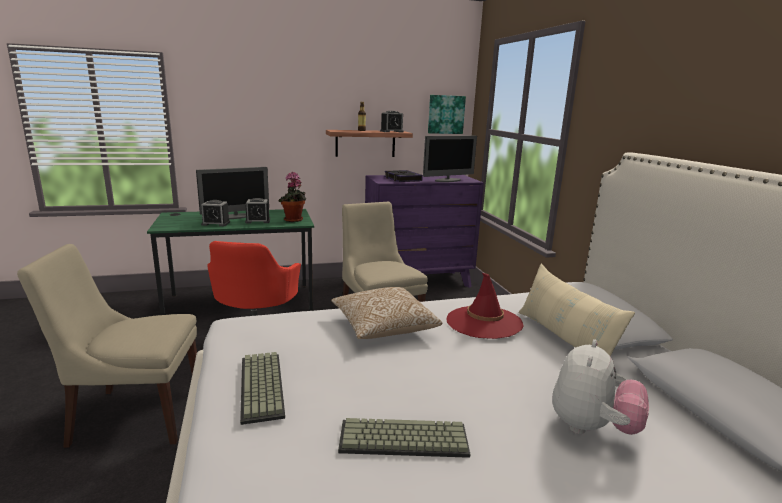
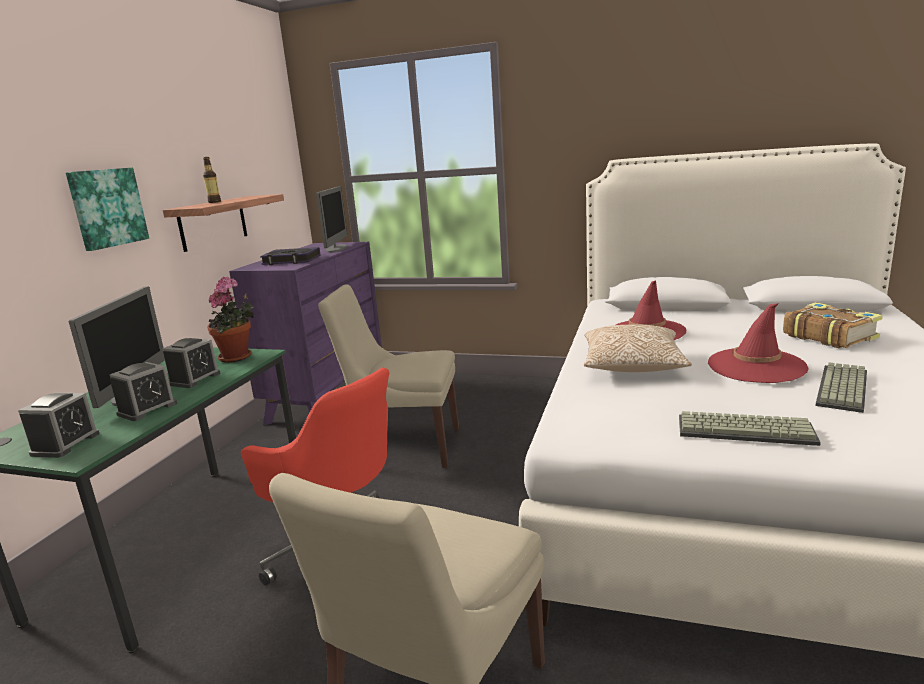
camera: 55 degrees left, 0 degrees up
alarm clock [380,111,404,132] -> alarm clock moved to [18,393,100,458]
picture [428,95,466,134] -> picture moved to [66,167,149,251]
beige pillow [518,264,635,357] -> none
plush toy [552,339,649,435] -> book [783,302,883,348]
none -> red hat [708,303,809,383]

